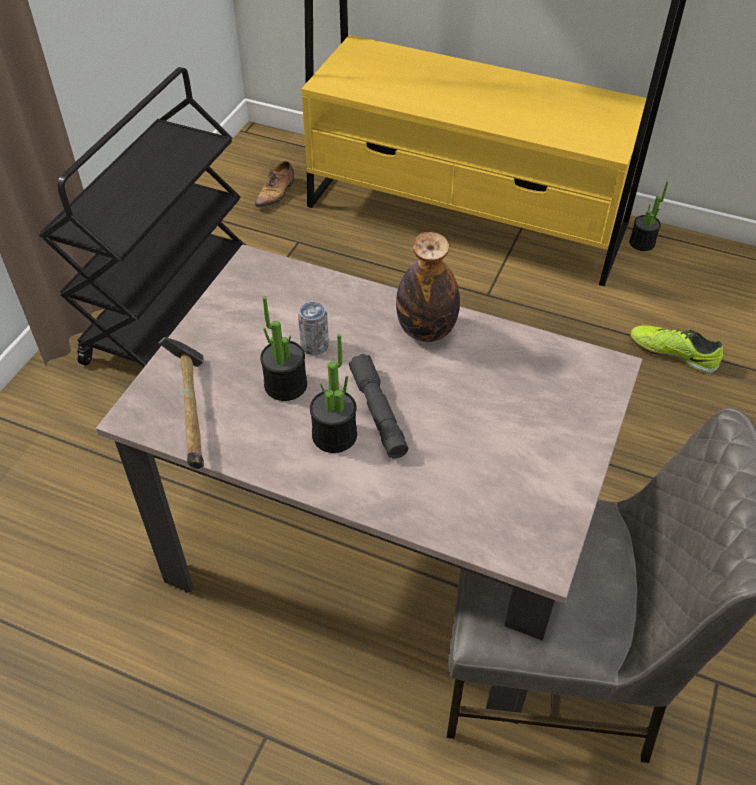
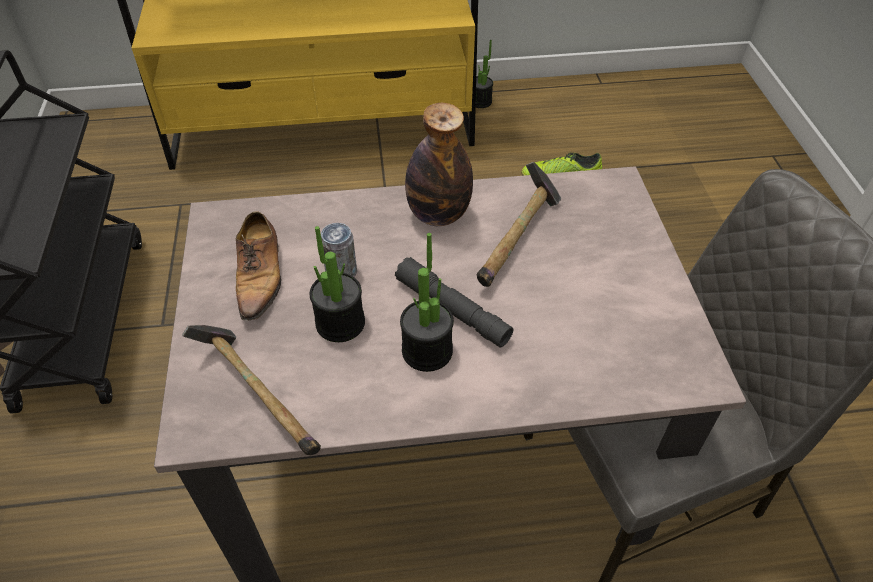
camera: 30 degrees left, 0 degrees up
shoe [254,161,295,208] -> shoe moved to [236,211,281,321]
none -> hammer [477,162,561,287]

